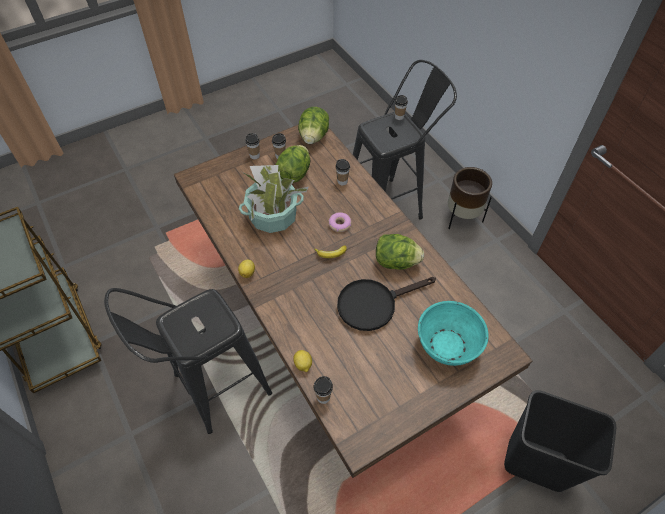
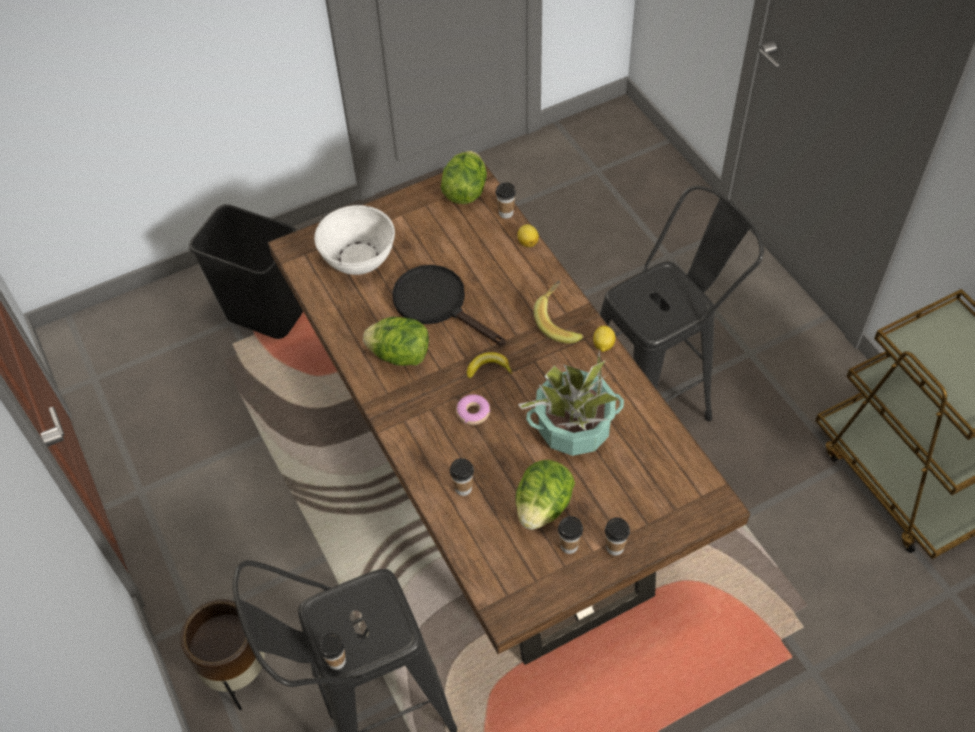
camera: 175 degrees left, 0 degrees up
lettuce [298,107,329,144] -> lettuce moved to [441,151,487,204]
black frying pan [337,277,436,331] -> black frying pan turned 120 degrees counterclockwise [392,265,506,346]
turquoise bowl [418,301,489,366] -> white bowl [314,205,395,275]
none -> banana [534,280,583,344]

